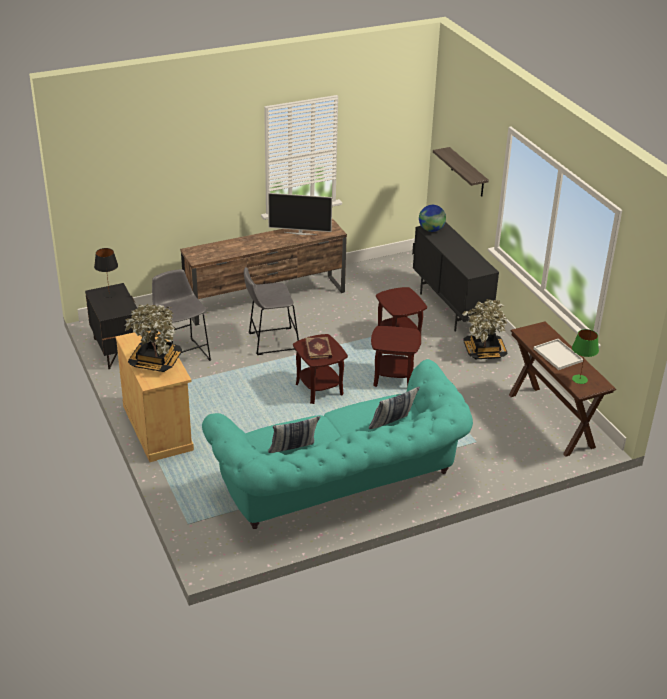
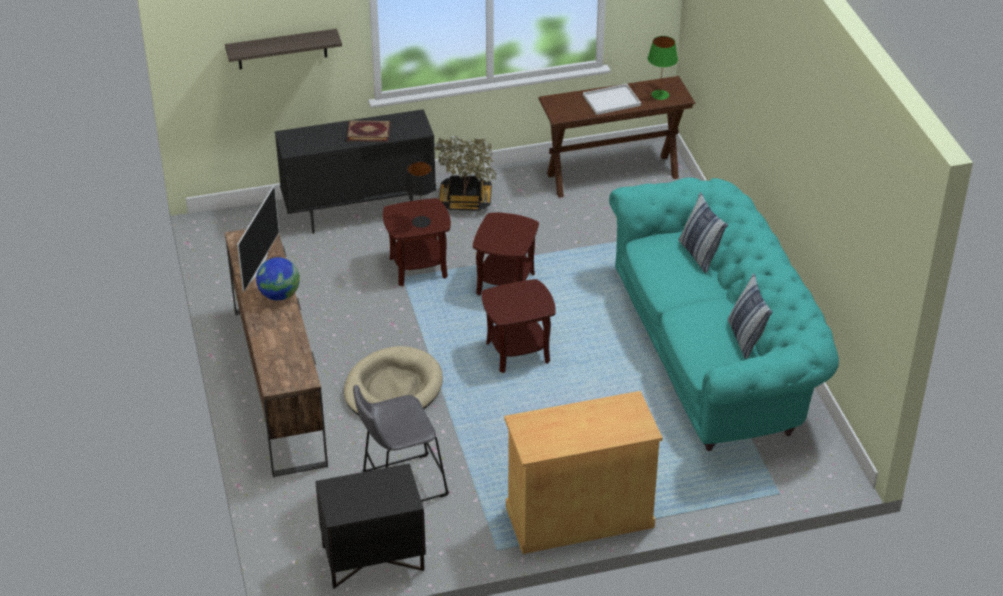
camera: 80 degrees left, 5 degrees up
black table lamp [94,248,118,298] -> black table lamp moved to [404,162,436,228]
potted plant [125,304,182,372] -> none
grey stool [244,267,299,355] -> beige dog bed [344,346,443,416]
book [305,337,332,360] -> book moved to [347,121,390,142]
globe [419,205,446,232] -> globe moved to [256,257,300,301]

